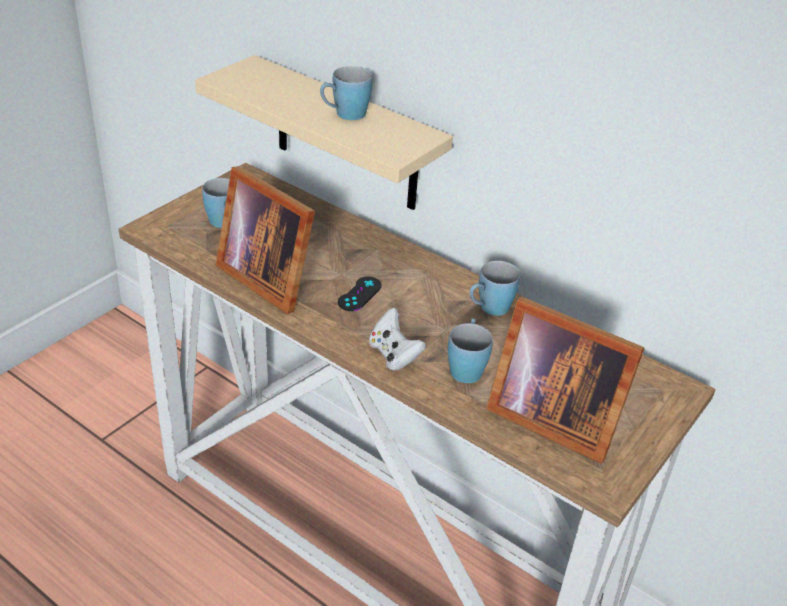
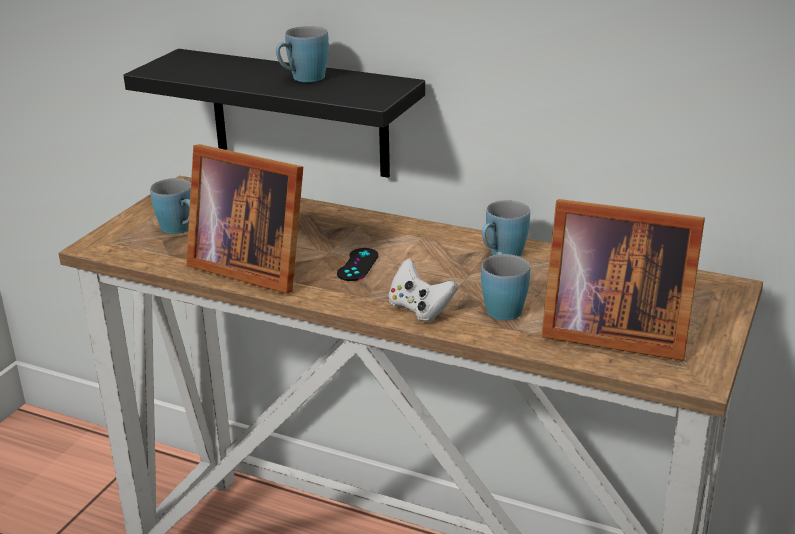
camera: 10 degrees left, 10 degrees down
beige shelf [195,55,453,210] -> black shelf [123,49,425,178]

